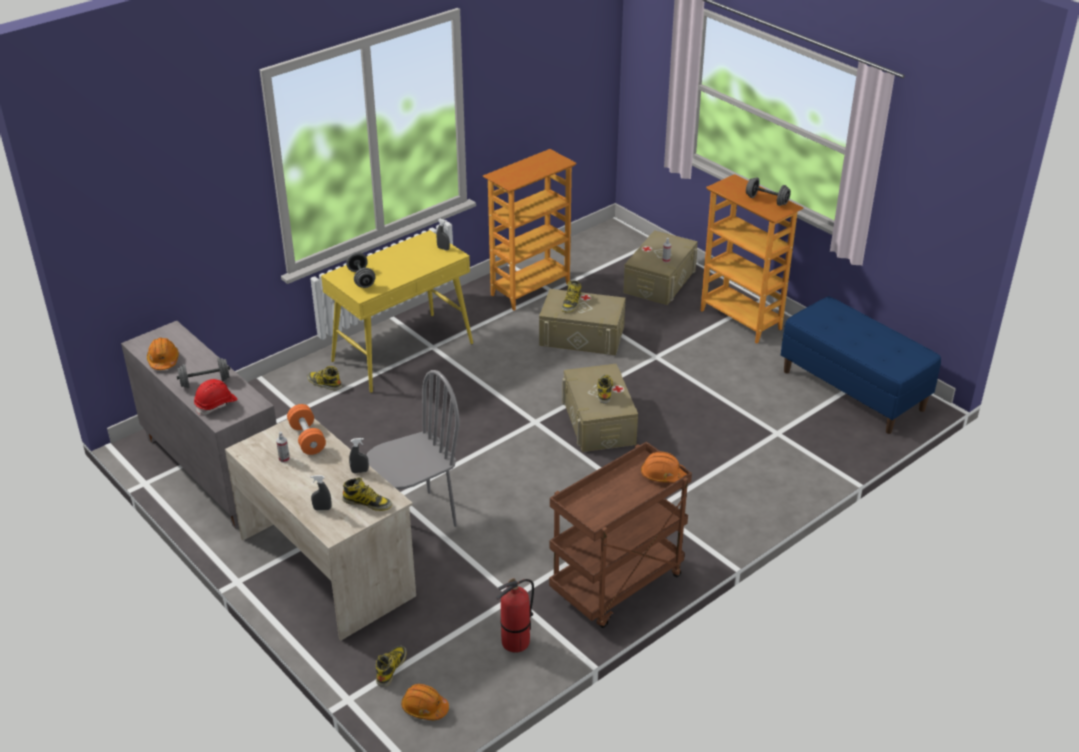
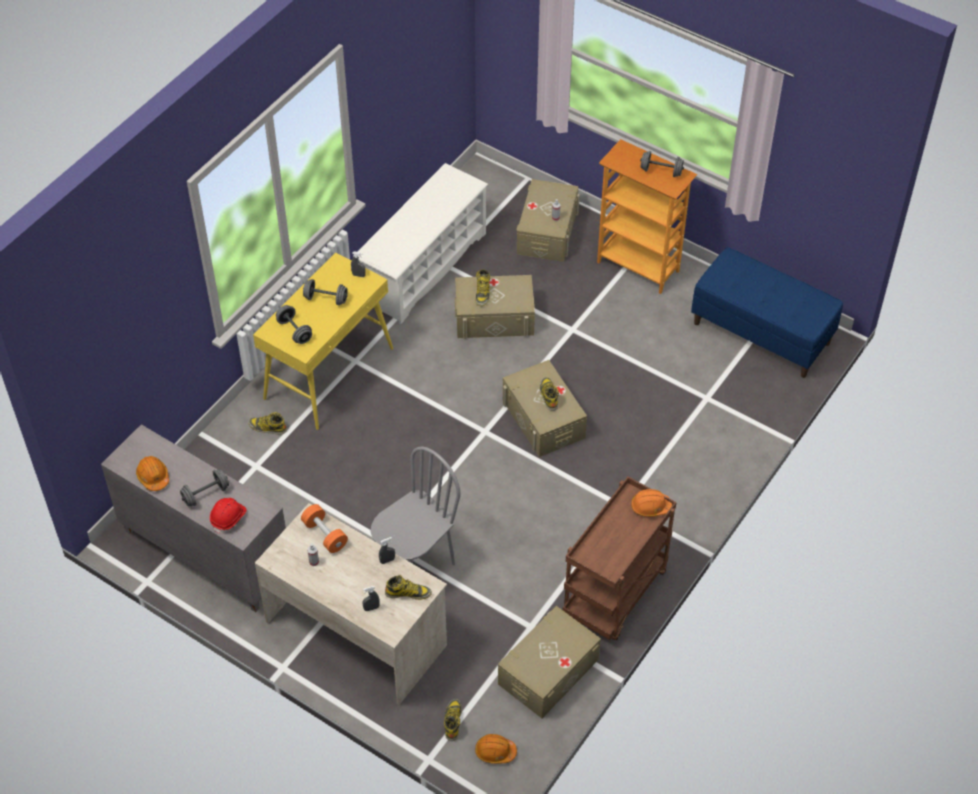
camera: 15 degrees left, 15 degrees up
bookcase [483,149,576,310] -> white shoe rack [353,163,488,324]
fire extinguisher [497,578,534,652] -> beige storage box [498,606,601,718]
none -> grey dumbbell [303,279,348,305]

